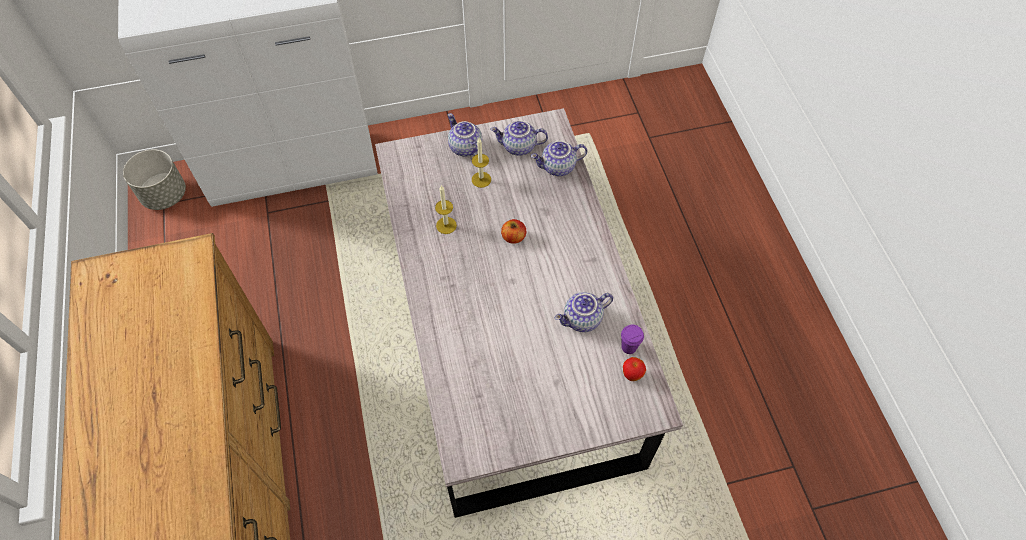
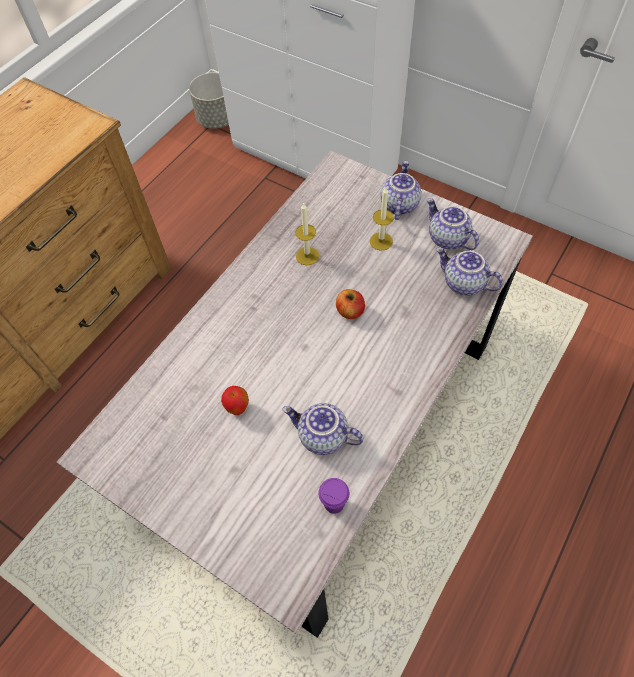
camera: 50 degrees right, 0 degrees up
apple [623,357,646,381] -> apple moved to [221,386,249,415]

